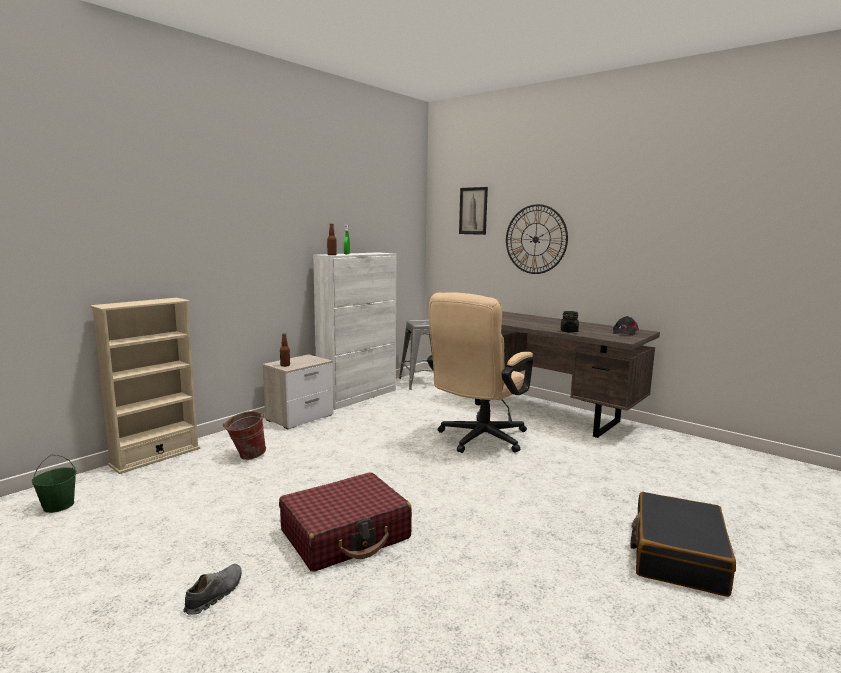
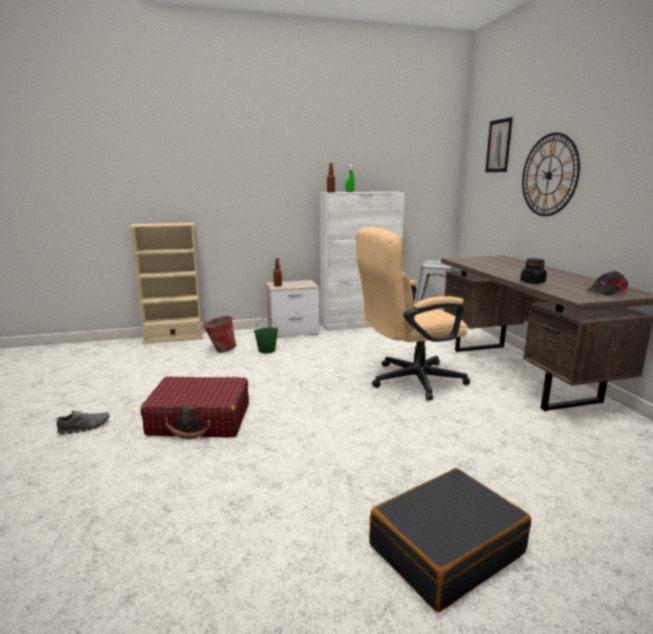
camera: 35 degrees right, 5 degrees up
green bucket [32,455,77,513] -> green bucket moved to [254,317,278,354]

